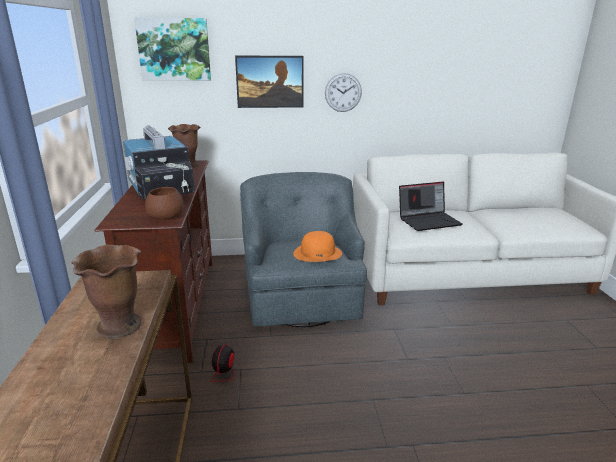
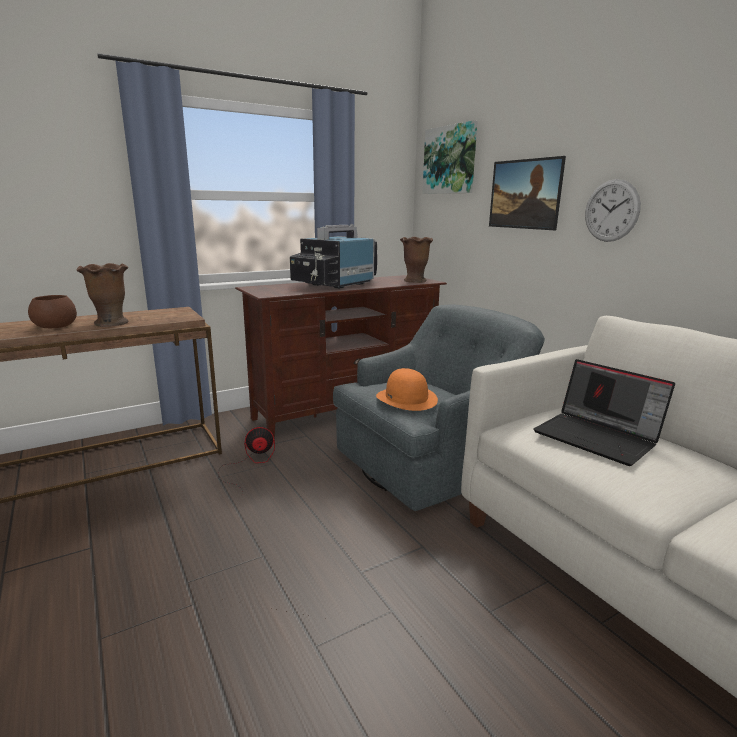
camera: 65 degrees right, 5 degrees down
brown bowl [145,187,184,220] -> brown bowl moved to [28,295,77,328]

